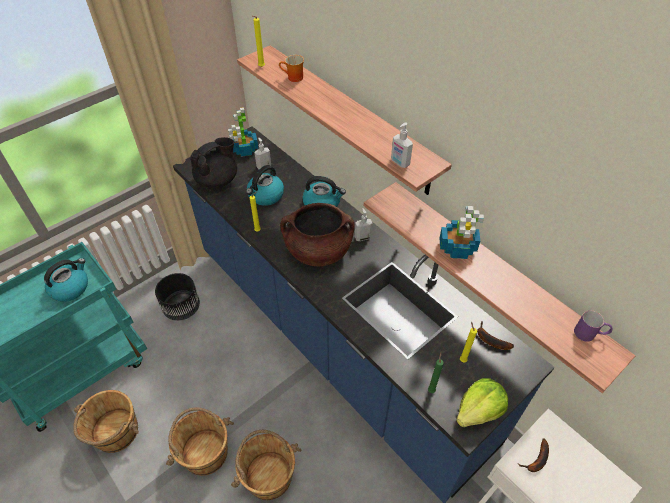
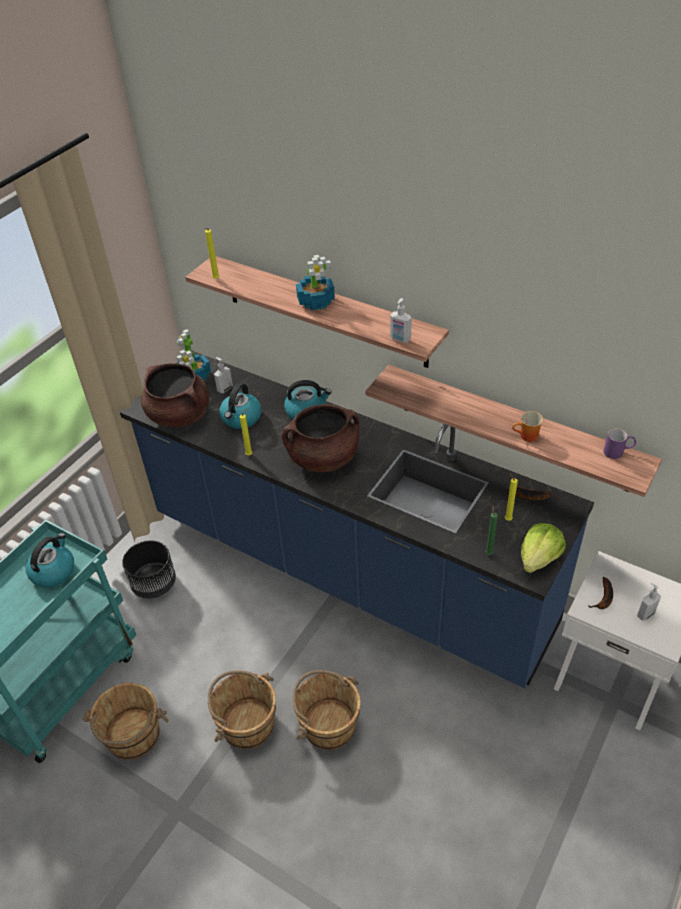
camera: 15 degrees left, 5 degrees down
black teapot [190,137,237,188] -> brown cooking pot [141,363,209,427]
mug [279,55,304,82] -> mug moved to [512,411,543,442]
soap dispenser [355,208,373,241] -> soap dispenser moved to [637,583,661,621]
potted plant [440,206,484,259] -> potted plant moved to [296,255,335,311]

